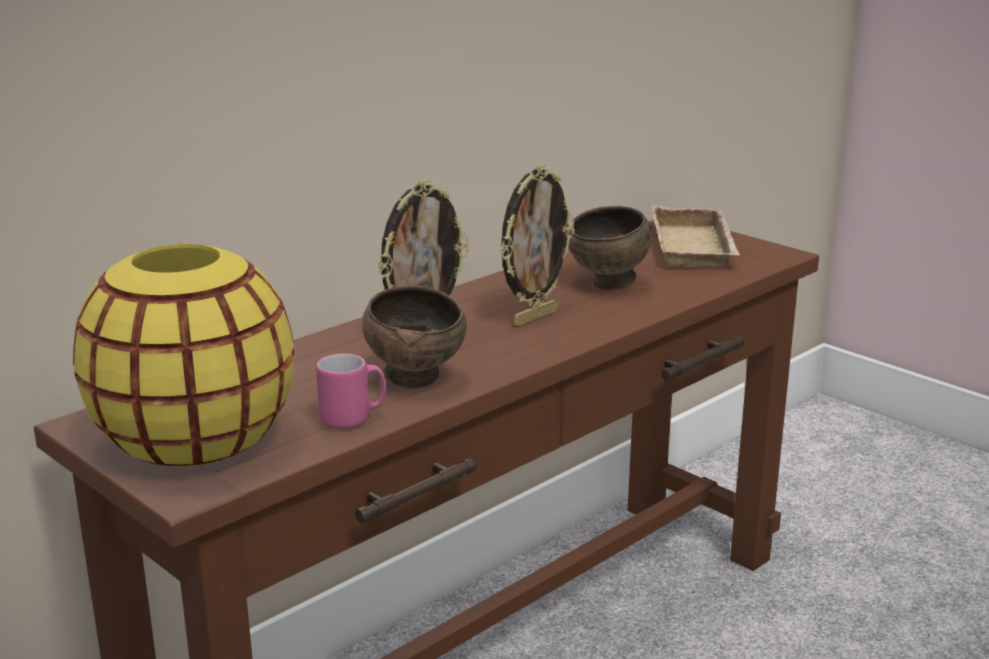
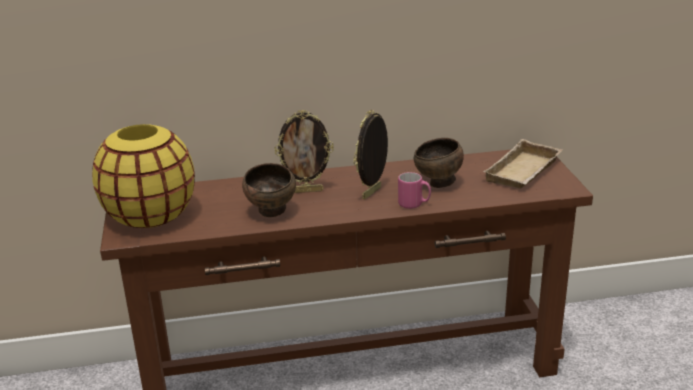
camera: 35 degrees right, 5 degrees up
pink mug [316,354,386,429] -> pink mug moved to [398,172,431,209]
picture frame [500,164,575,326] -> picture frame turned 135 degrees clockwise [353,110,388,200]

